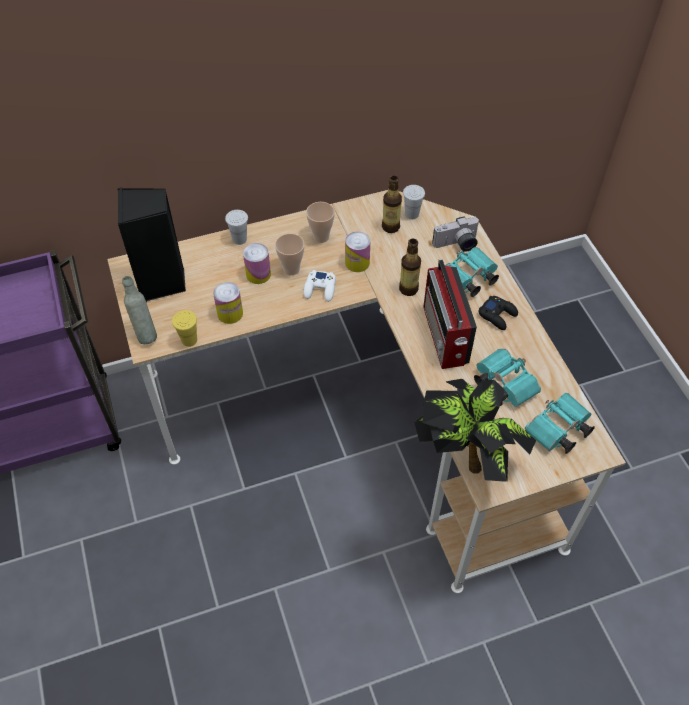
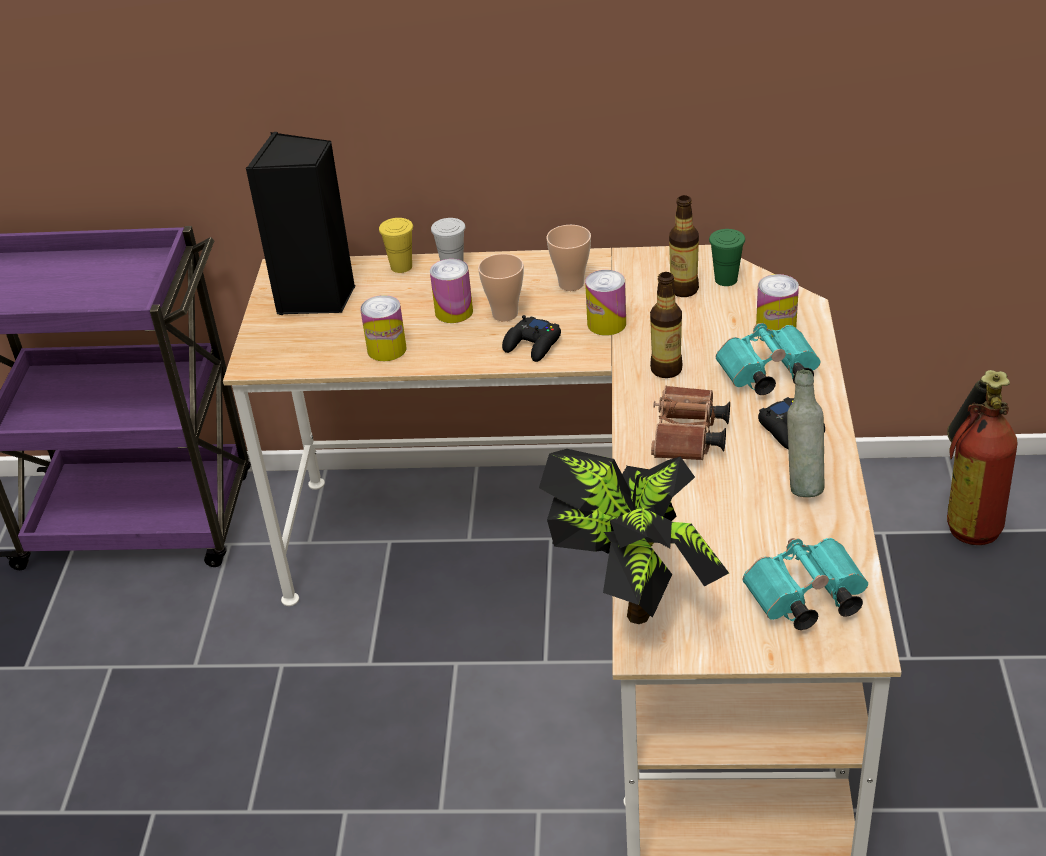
camera: 25 degrees right, 15 degrees down
grey bottle [122,276,157,344] -> grey bottle moved to [787,369,825,497]
yellow cup [172,310,197,347] -> yellow cup moved to [379,218,413,273]
white game controller [303,270,336,302] -> black game controller [502,315,561,362]
white cup [403,185,425,219] -> green cup [709,229,745,286]
radio [423,259,477,369] -> brown binoculars [651,385,730,460]
camera [432,216,480,252] -> can [756,274,799,337]
turquoise binoculars [474,349,541,407] -> none
none -> fire extinguisher [947,370,1017,545]

